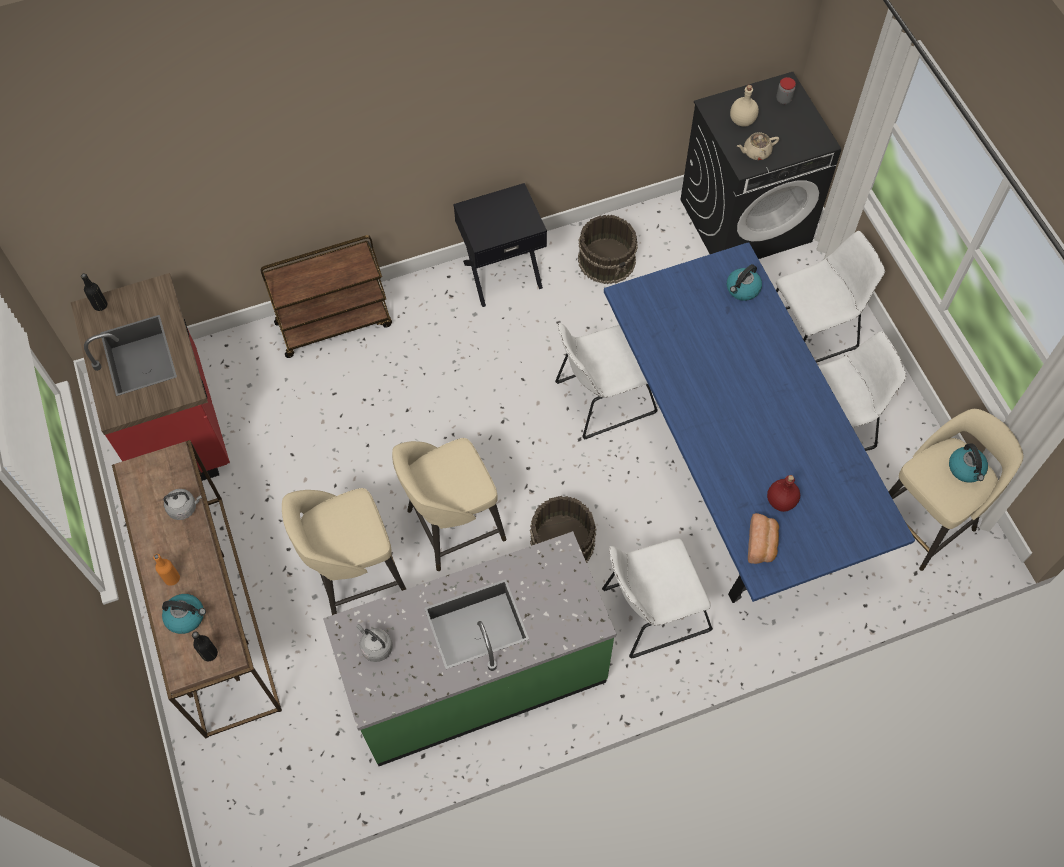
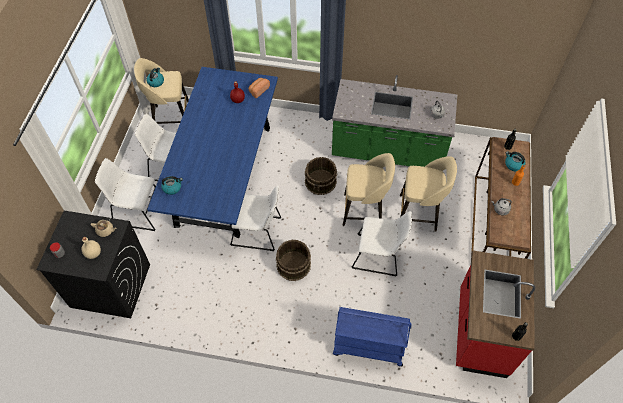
camera: 150 degrees left, 5 degrees down
brown cart [261,235,392,358] -> blue cart [333,307,411,367]
black nightstand [453,183,547,307] -> none
brown bucket [578,215,638,284] -> brown bucket moved to [276,240,311,281]
white chair [602,538,713,659] -> white chair moved to [352,211,412,276]

